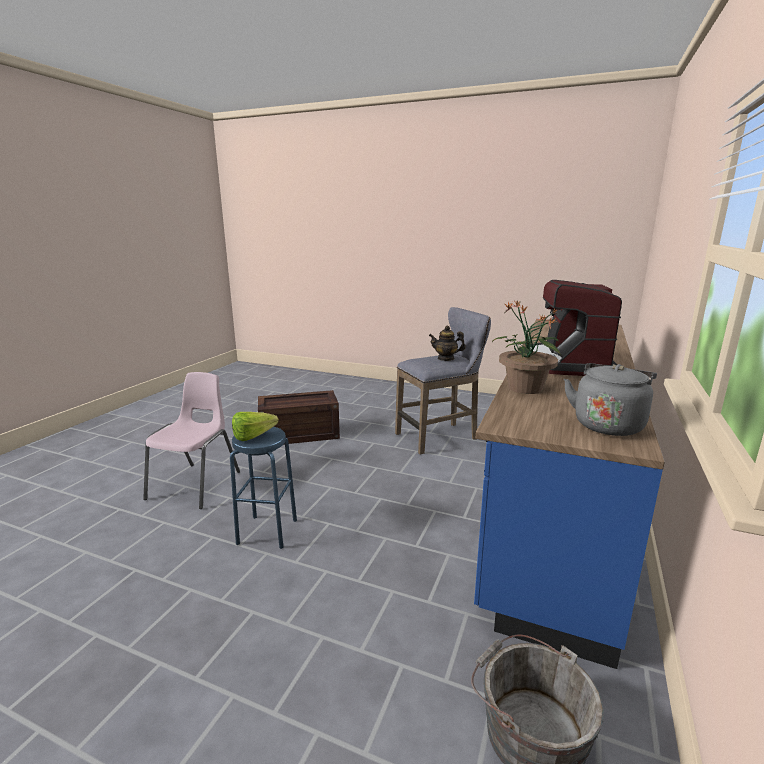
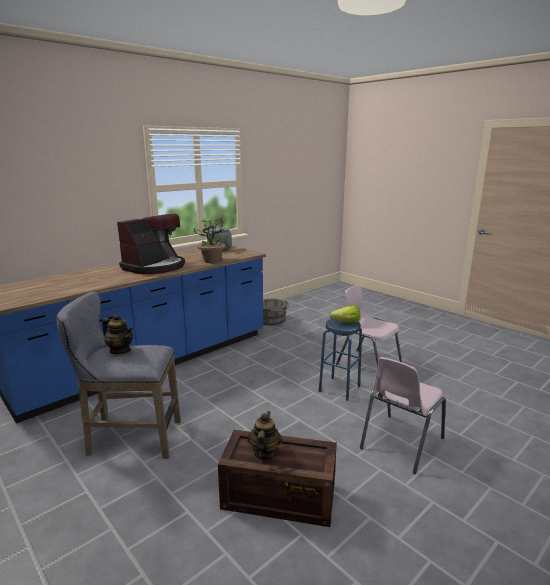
camera: 155 degrees left, 0 degrees up
none -> teapot [248,411,282,460]
none -> pink chair [336,285,402,367]

